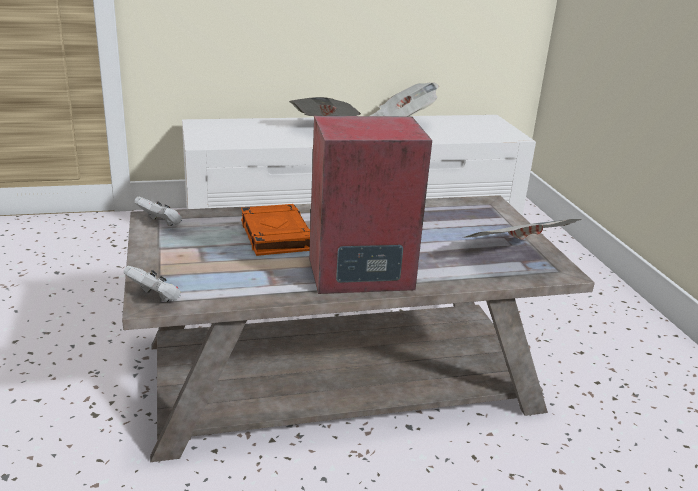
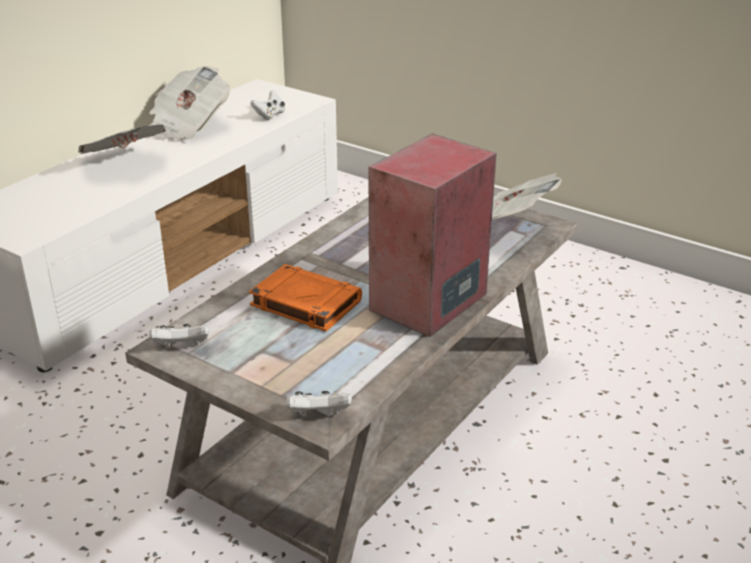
camera: 40 degrees left, 5 degrees up
none -> white game controller [251,90,285,120]

